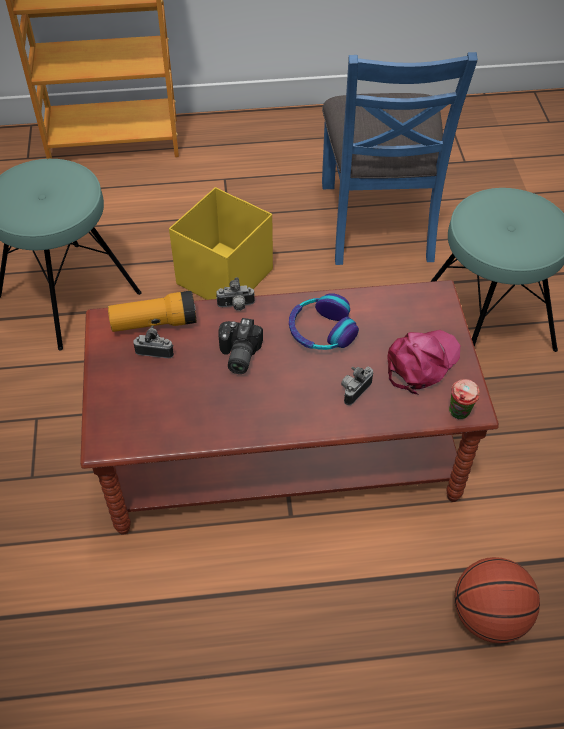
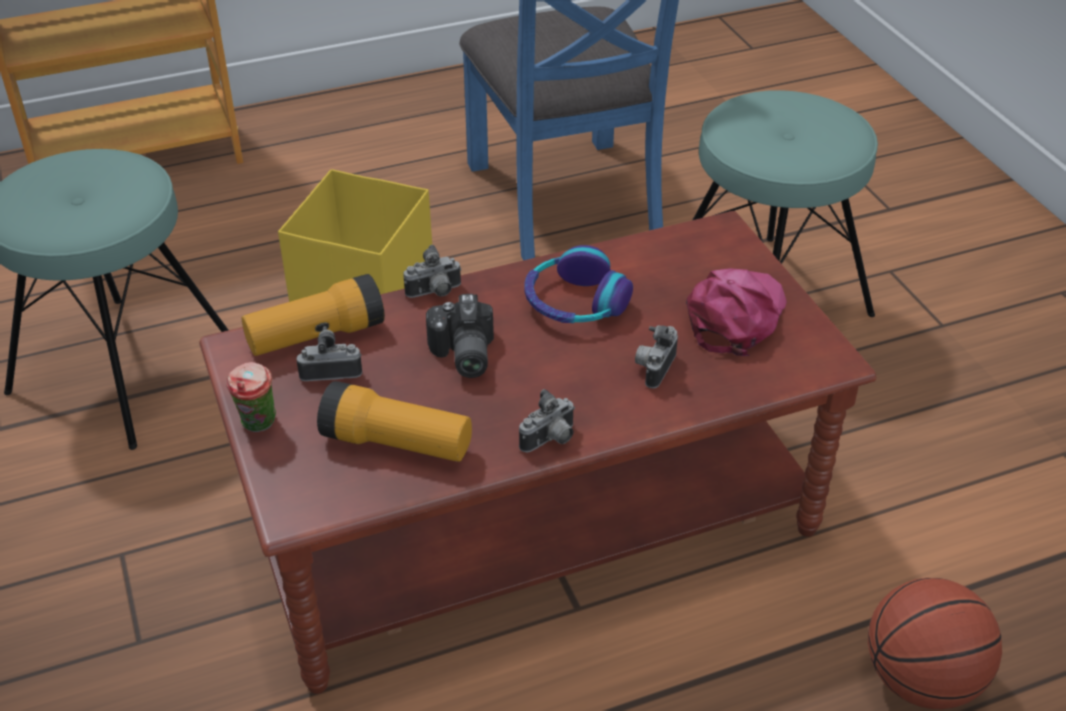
camera: 15 degrees left, 10 degrees down
cup [449,379,480,419] -> cup moved to [227,362,276,432]
none -> flashlight [317,381,472,462]
none -> camera [519,389,575,452]

